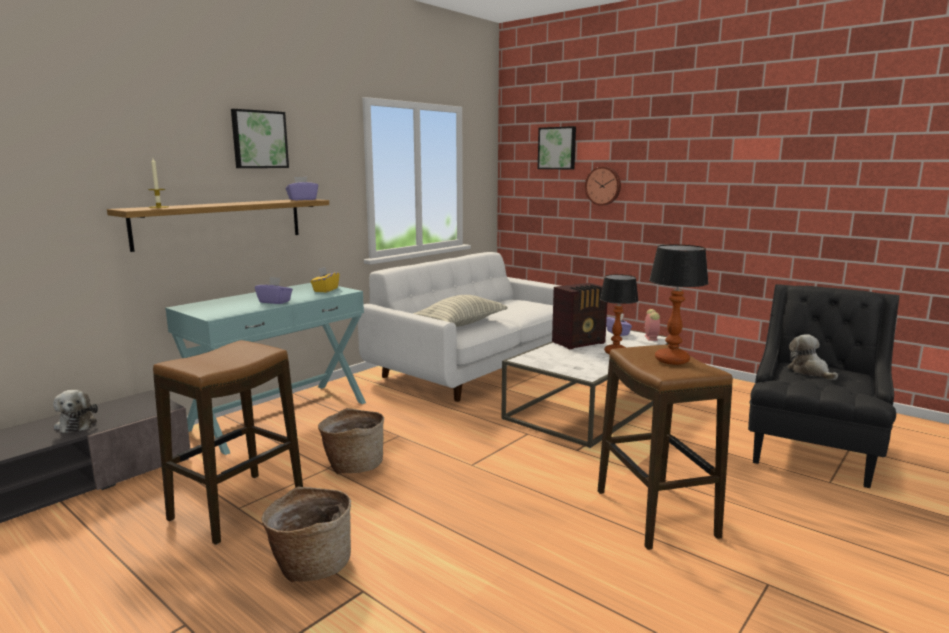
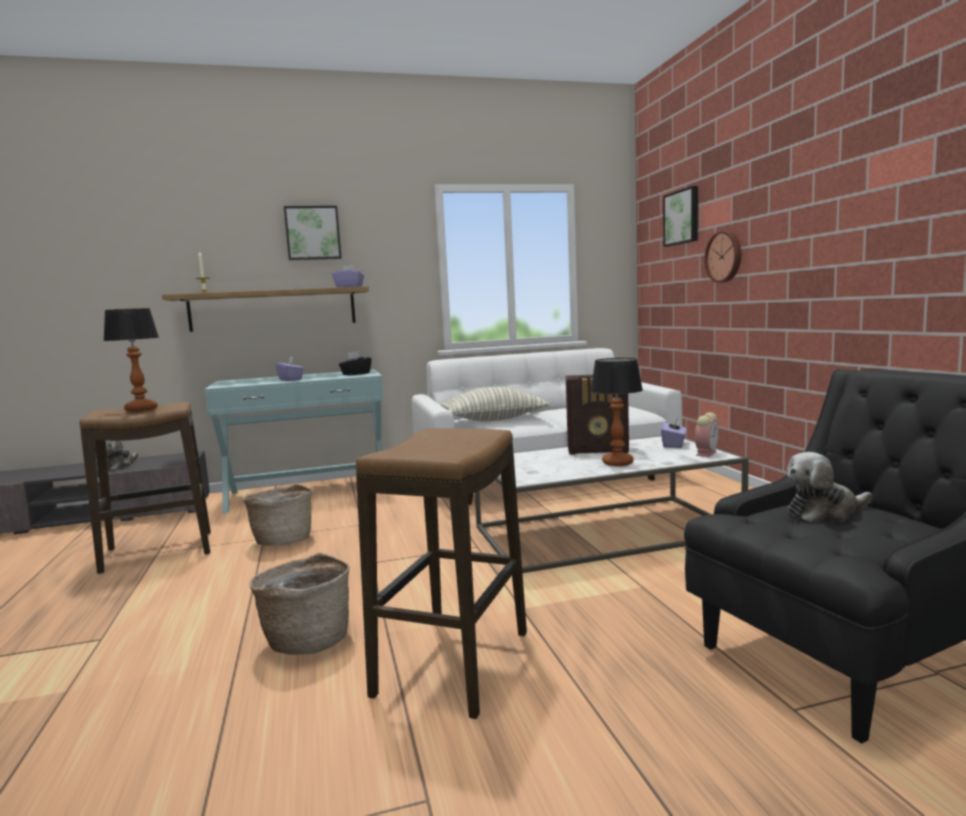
camera: 35 degrees right, 5 degrees down
basket [262,486,351,582] -> basket moved to [249,552,349,655]
yellow tissue box [310,267,340,292] -> black tissue box [339,351,372,375]
table lamp [649,244,709,365] -> table lamp moved to [103,308,159,412]
plush toy [787,334,838,380] -> plush toy turned 120 degrees counterclockwise [787,452,872,522]

